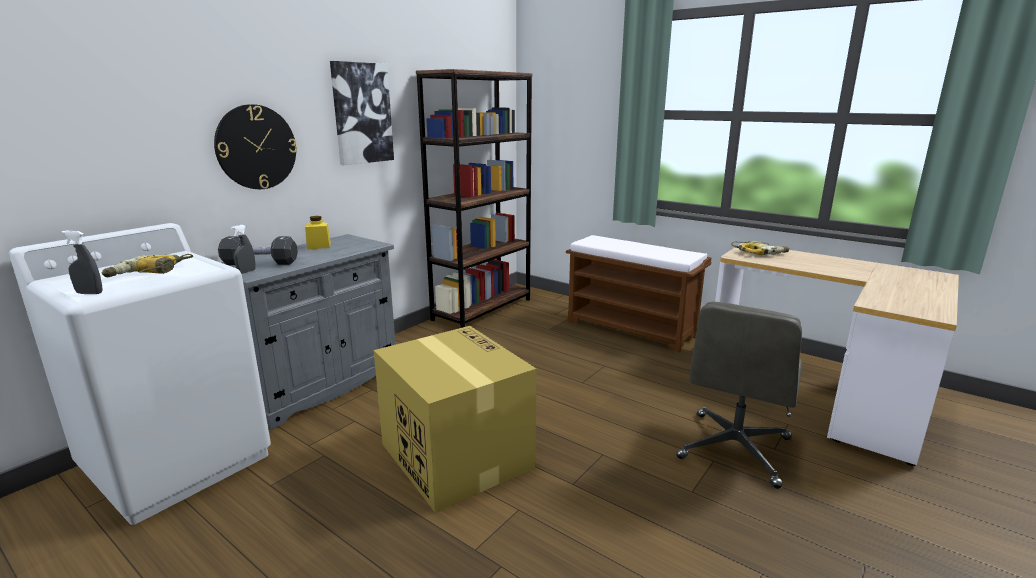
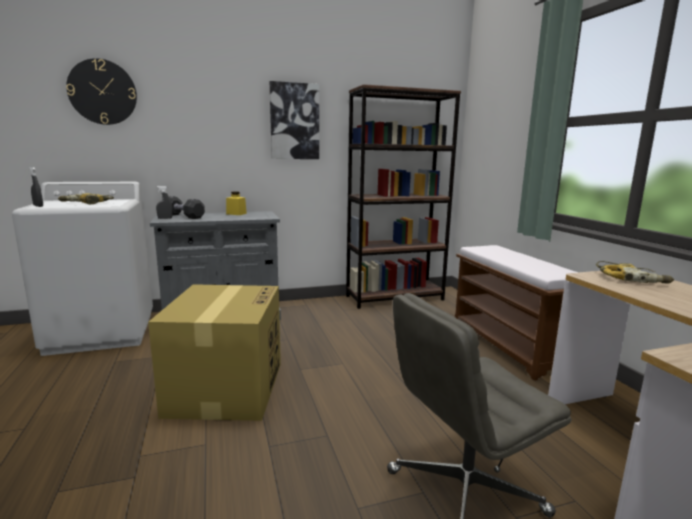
camera: 35 degrees right, 5 degrees down
wall clock [214,104,297,189] -> wall clock moved to [66,58,137,125]

